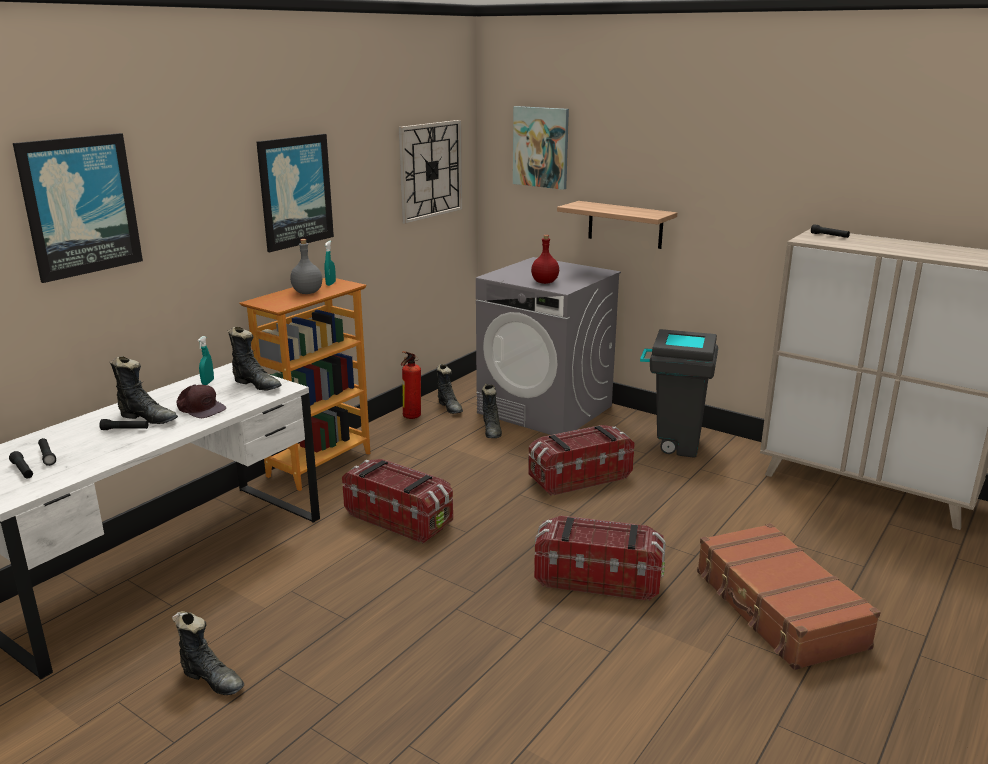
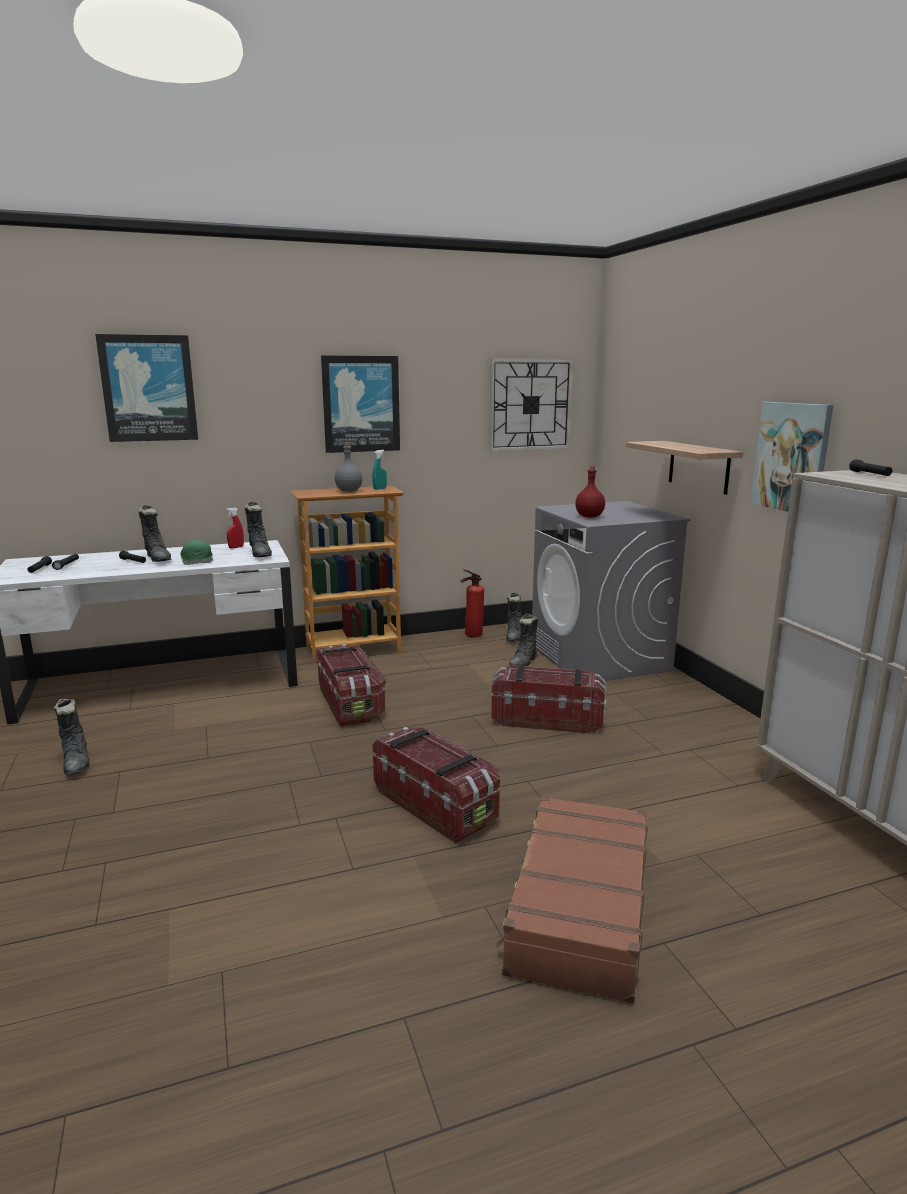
camera: 35 degrees right, 5 degrees down
brown cap [176,385,226,418] -> green cap [180,539,213,565]
turquoise spray bottle [197,336,214,385] -> red spray bottle [226,507,244,549]
picture [513,106,569,190] -> picture moved to [751,402,833,512]
grey trash can [640,329,718,458] -> none

